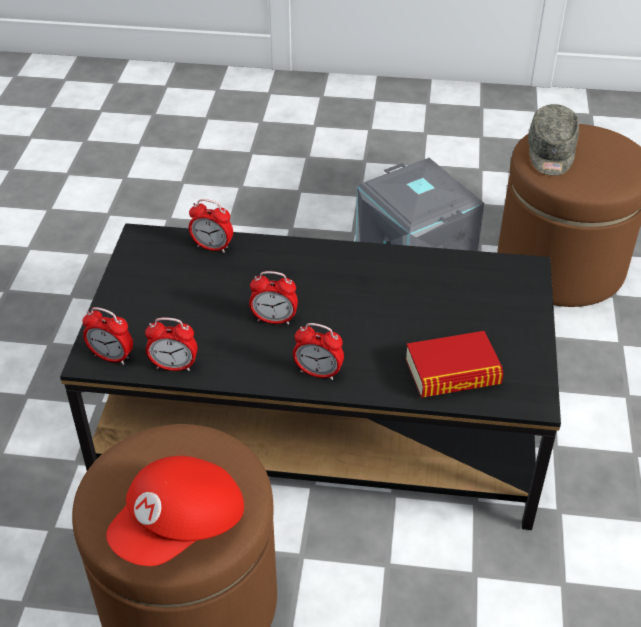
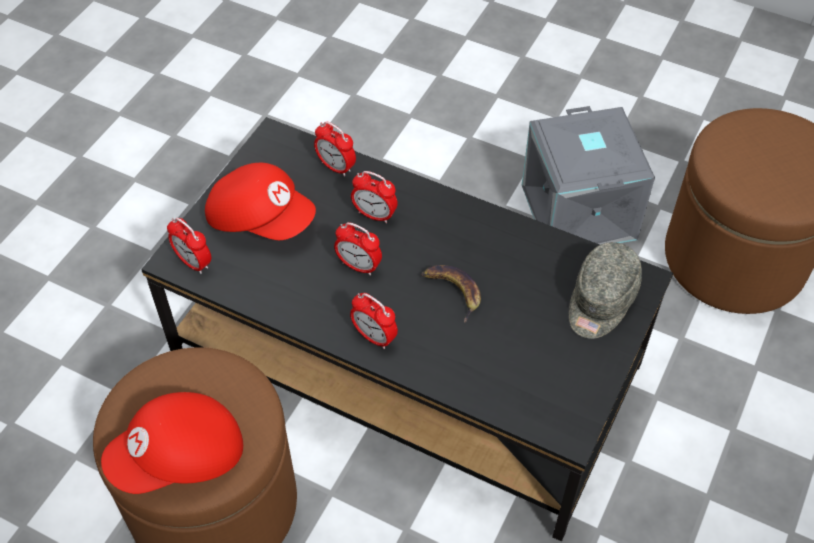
camera: 20 degrees right, 10 degrees up
alarm clock [145,317,197,371] -> alarm clock moved to [351,171,398,223]
book [406,331,504,398] -> none
grey cap [528,104,579,176] -> grey cap moved to [569,242,642,339]
none -> red cap [205,163,316,240]
none -> banana [421,265,481,323]

